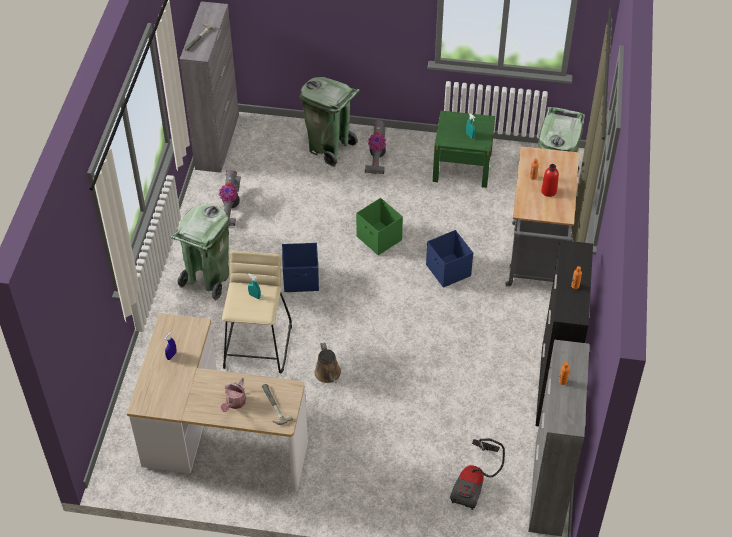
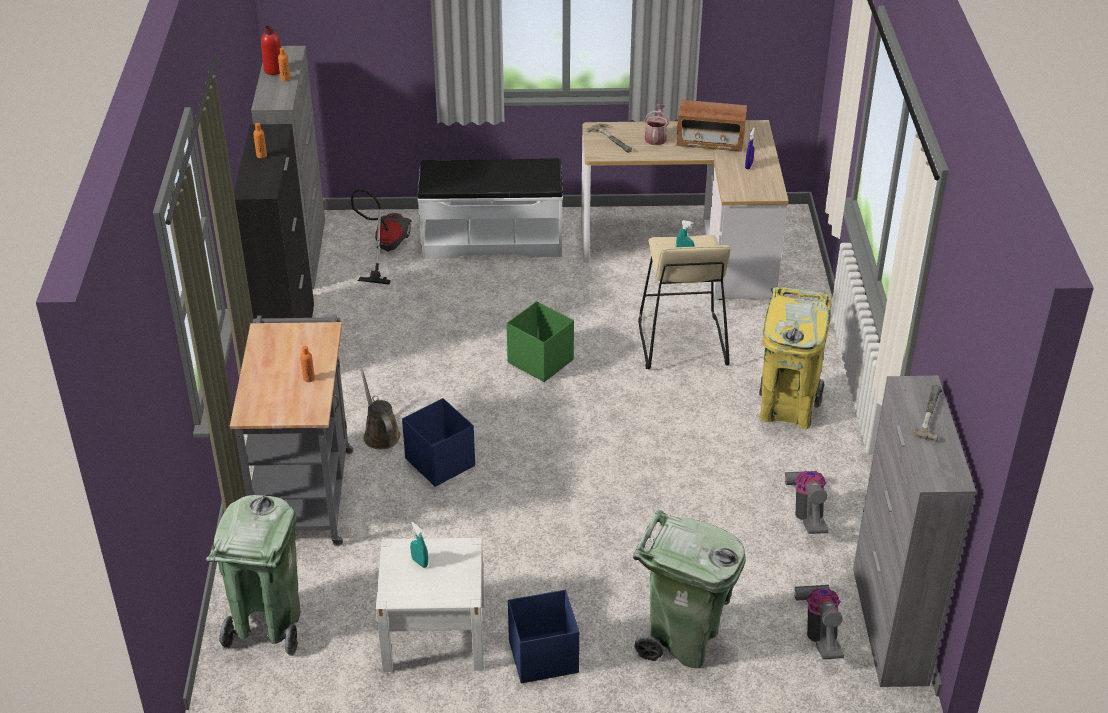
camera: 170 degrees right, 10 degrees down
green trash can [171,204,230,301] -> yellow trash can [759,287,832,429]
blue storage box [282,243,319,292] -> blue storage box moved to [508,589,580,683]
brown watering can [315,342,341,383] -> brown watering can moved to [360,369,400,449]
green storage box [356,198,403,255] -> green storage box moved to [507,301,574,382]
vacuum cleaner [365,120,386,174] -> vacuum cleaner moved to [795,585,844,659]
green nightstand [433,111,495,188] -> white nightstand [376,538,485,672]
red bottle [541,164,559,197] -> red bottle moved to [261,25,281,75]
none -> white bench [417,158,563,259]
none -> radio [676,100,747,152]

